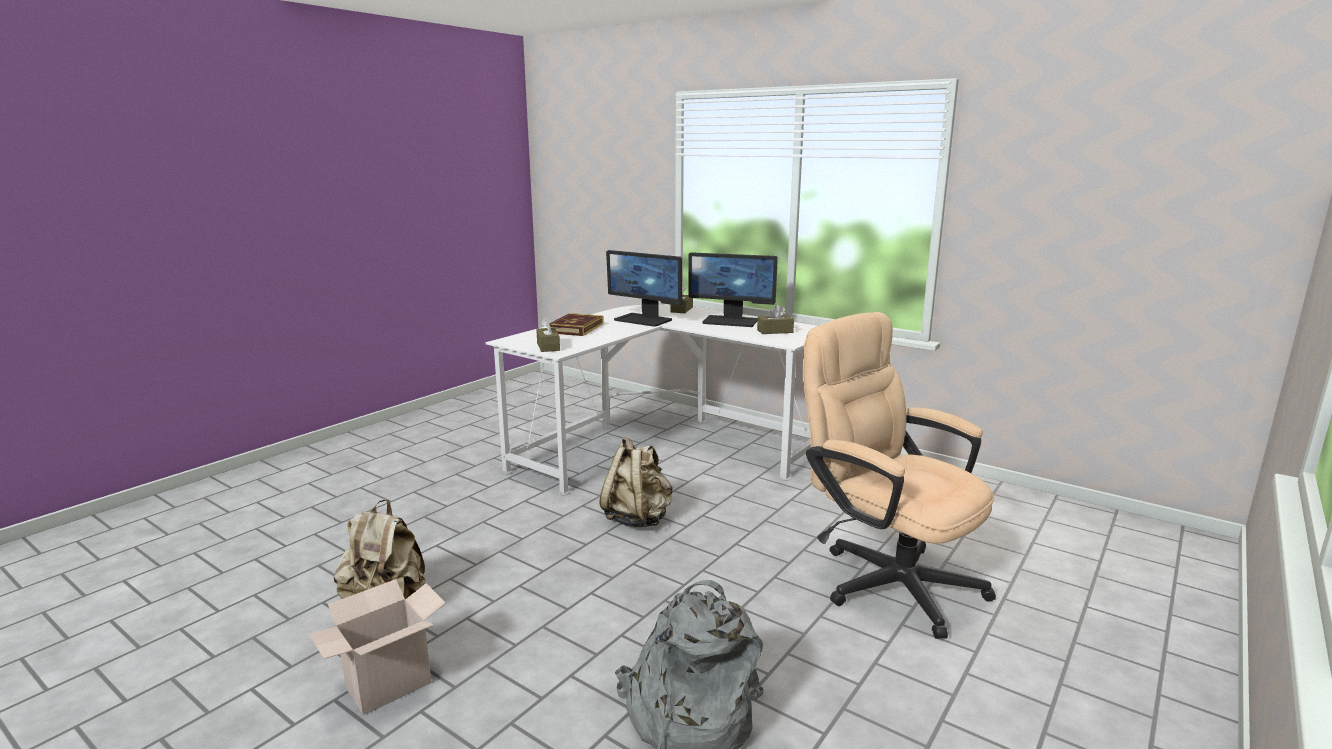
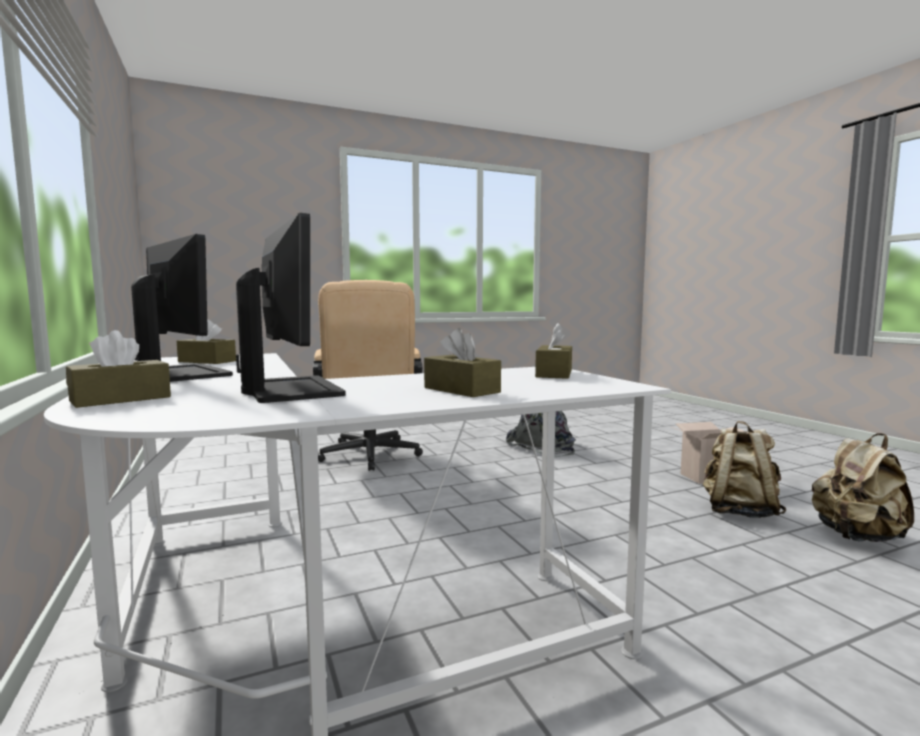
camera: 150 degrees left, 10 degrees down
book [549,313,603,336] -> brown tissue box [424,328,501,397]
beige backpack [600,437,673,527] -> beige backpack moved to [812,434,914,542]

